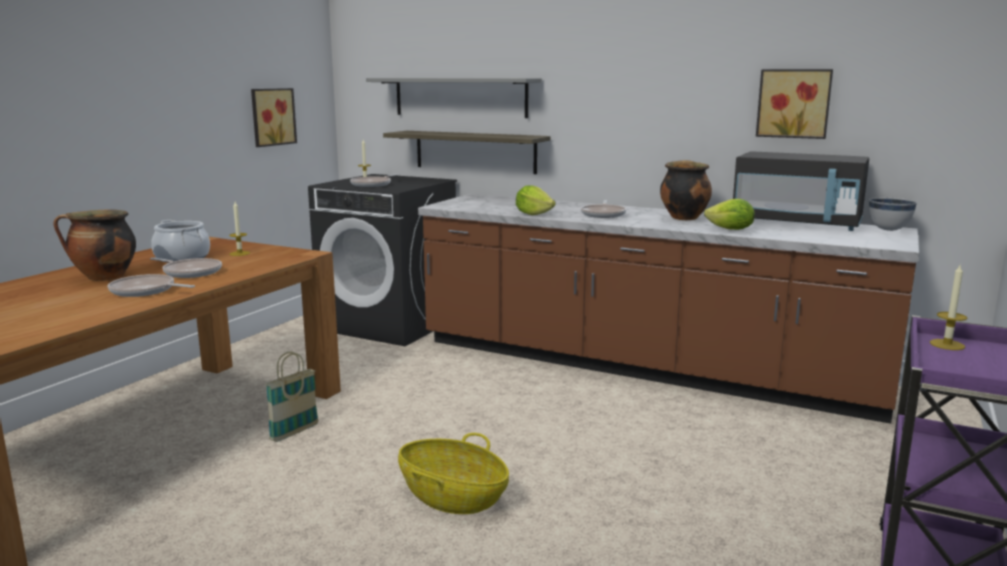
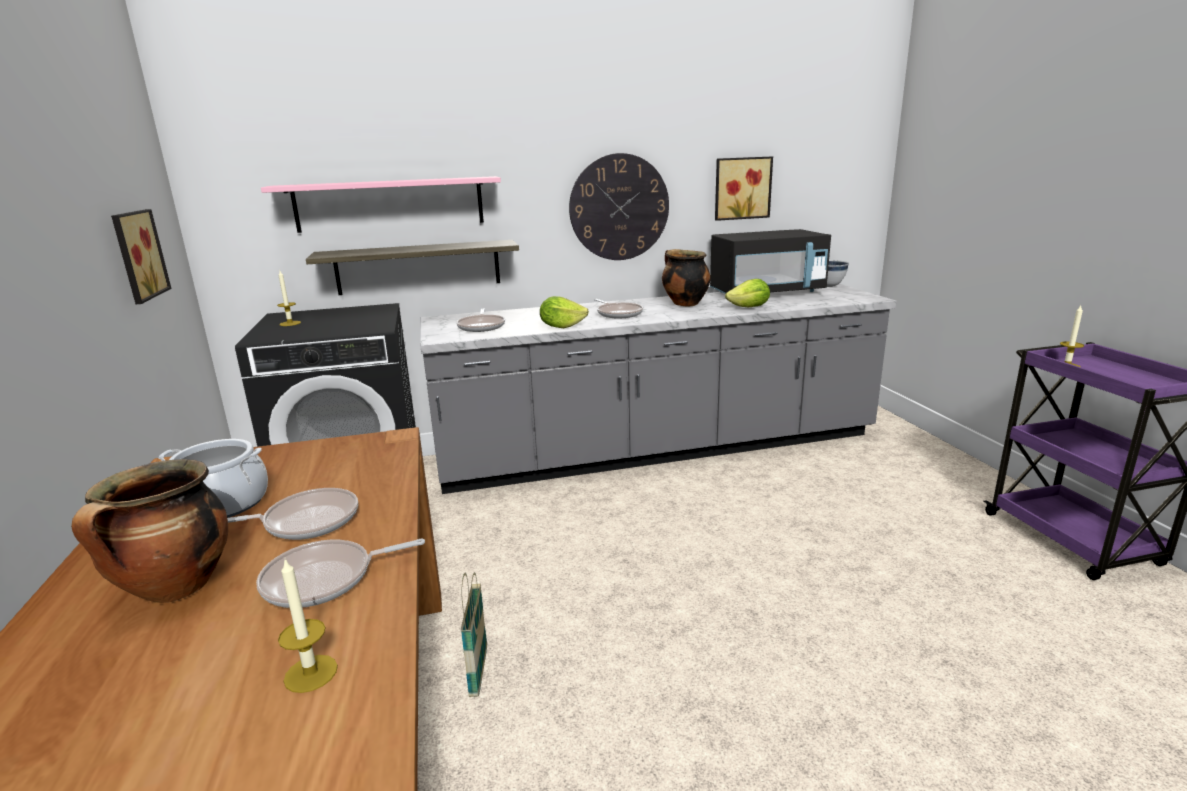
camera: 40 degrees left, 5 degrees up
candle [229,202,250,256] -> candle moved to [278,559,338,693]
frying pan [350,174,400,187] -> frying pan moved to [456,308,505,332]
grey shelf [366,78,542,118] -> pink shelf [261,176,501,233]
basket [398,433,509,514] -> none
brown counter [418,194,919,424] -> grey counter [420,284,896,494]
none -> wall clock [569,153,669,260]

